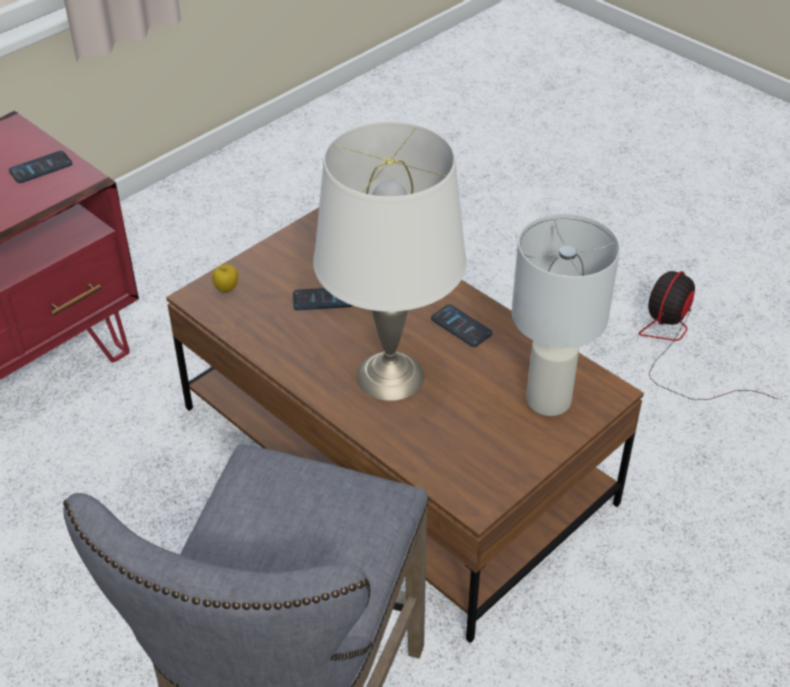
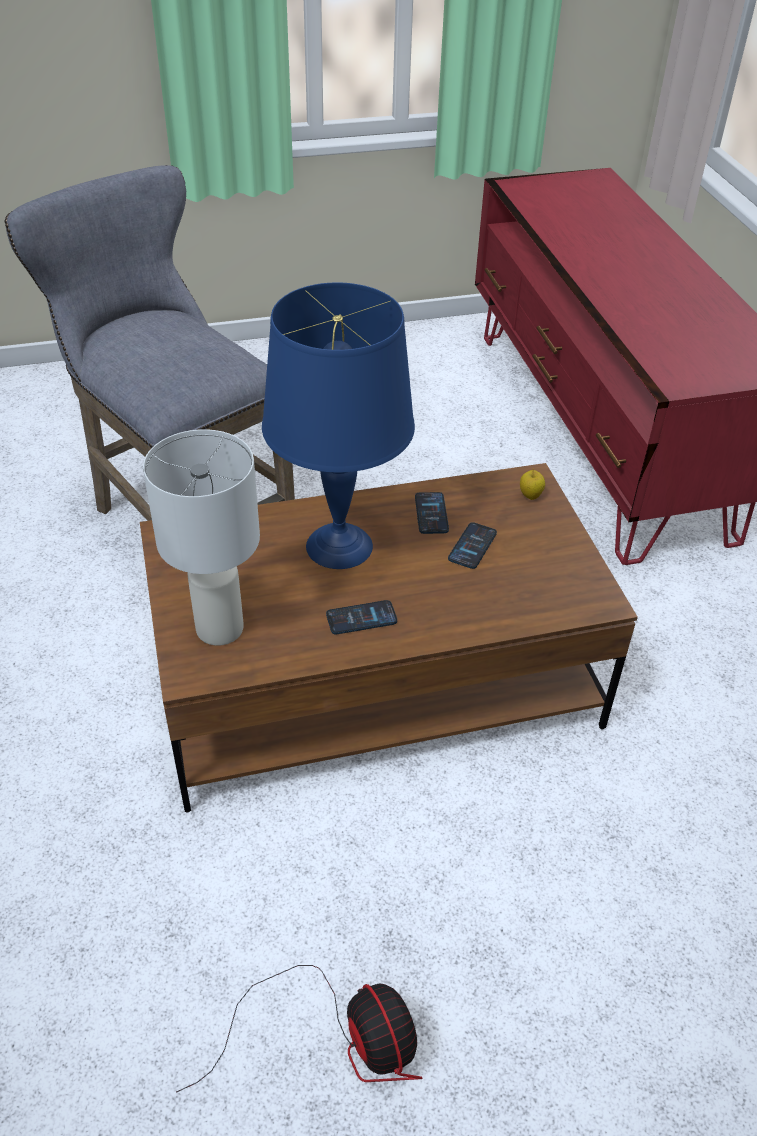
camera: 120 degrees right, 0 degrees up
phone [9,151,72,183] -> phone moved to [415,492,449,534]
white table lamp [313,121,467,401] -> blue table lamp [262,282,415,569]

